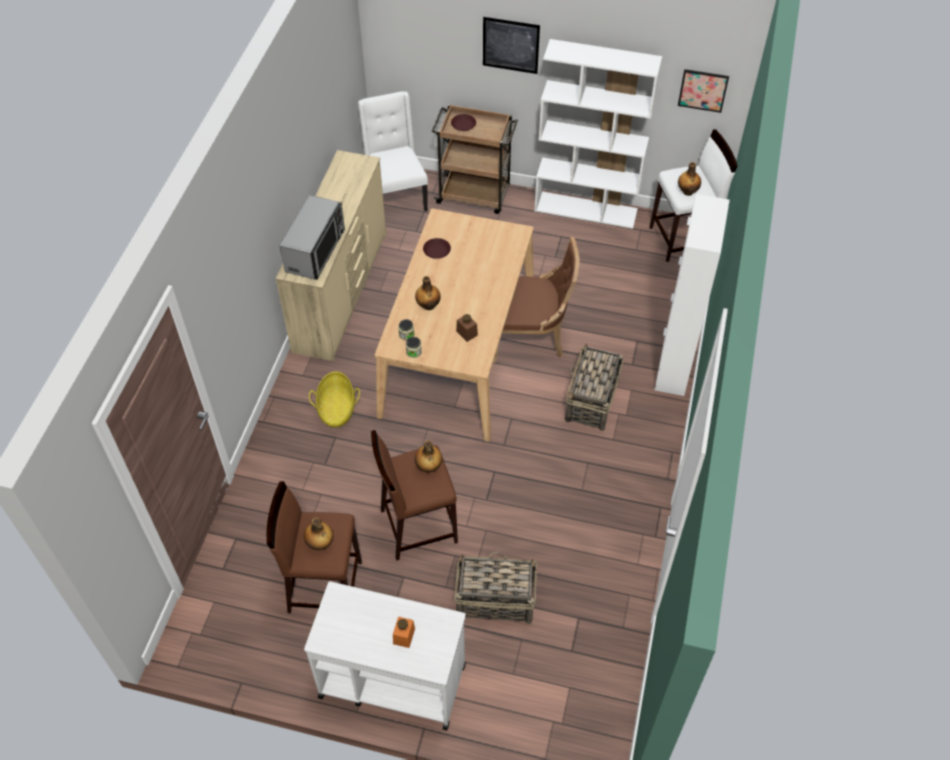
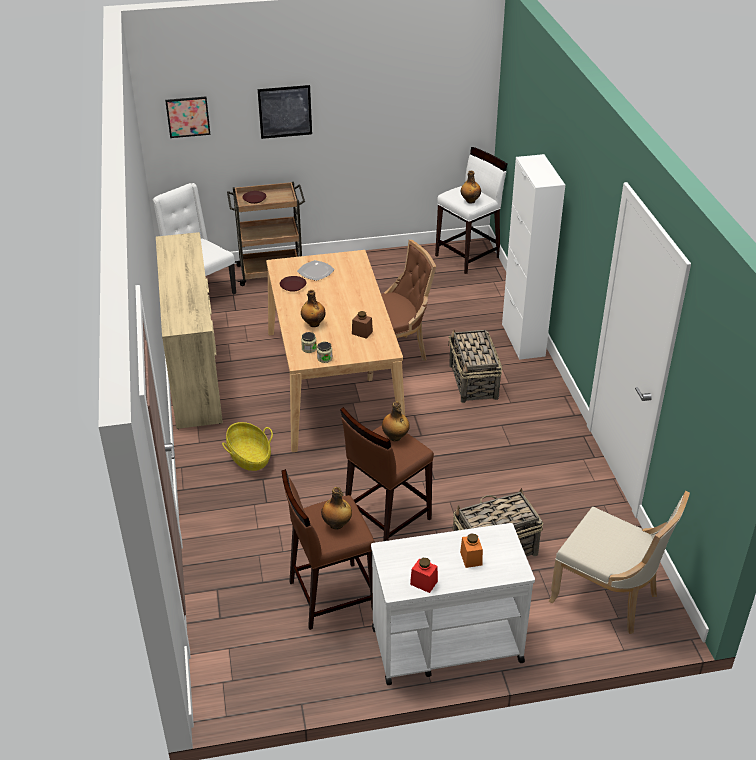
camera: 25 degrees left, 15 degrees down
microwave [279,195,345,280] -> none
white bookcase [534,39,662,229] -> none
picture [678,69,729,113] -> picture moved to [165,97,211,138]
none -> plate [297,260,335,281]
none -> red jar [410,558,438,593]
none -> beige chair [548,491,690,634]

